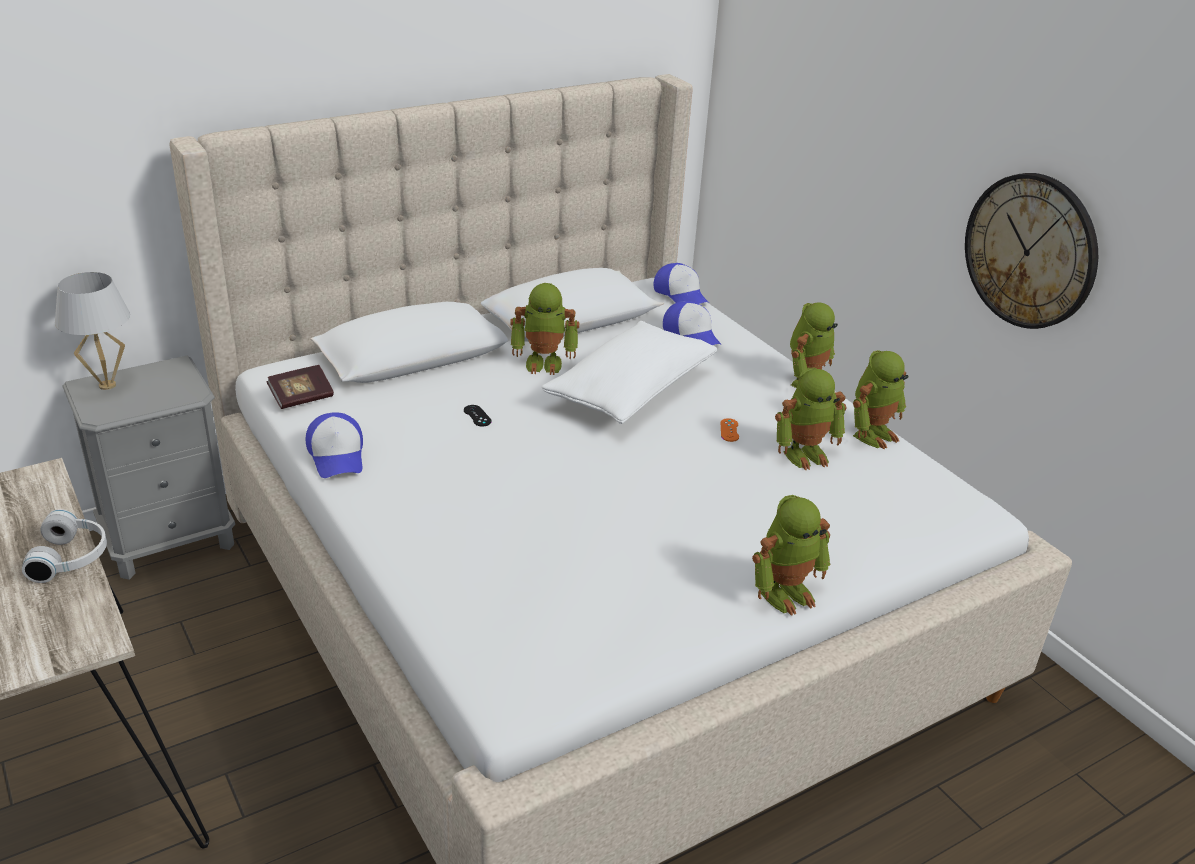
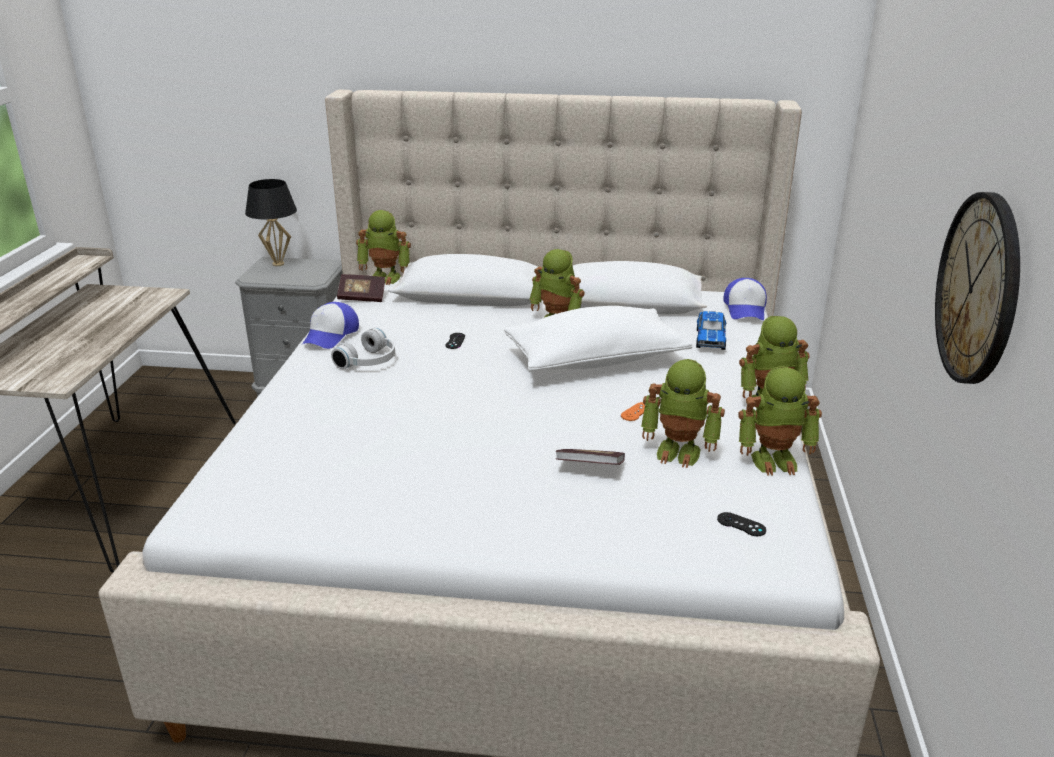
camera: 40 degrees right, 5 degrees down
white headphones [22,509,107,583] -> white headphones moved to [331,328,395,369]
white table lamp [55,272,130,390] -> black table lamp [245,179,297,266]
cap [663,301,722,345] -> toy car [696,311,726,350]
toy robot [752,495,831,616] -> toy robot moved to [356,210,411,285]
none -> book [555,449,625,465]
none -> black game controller [717,512,766,536]

